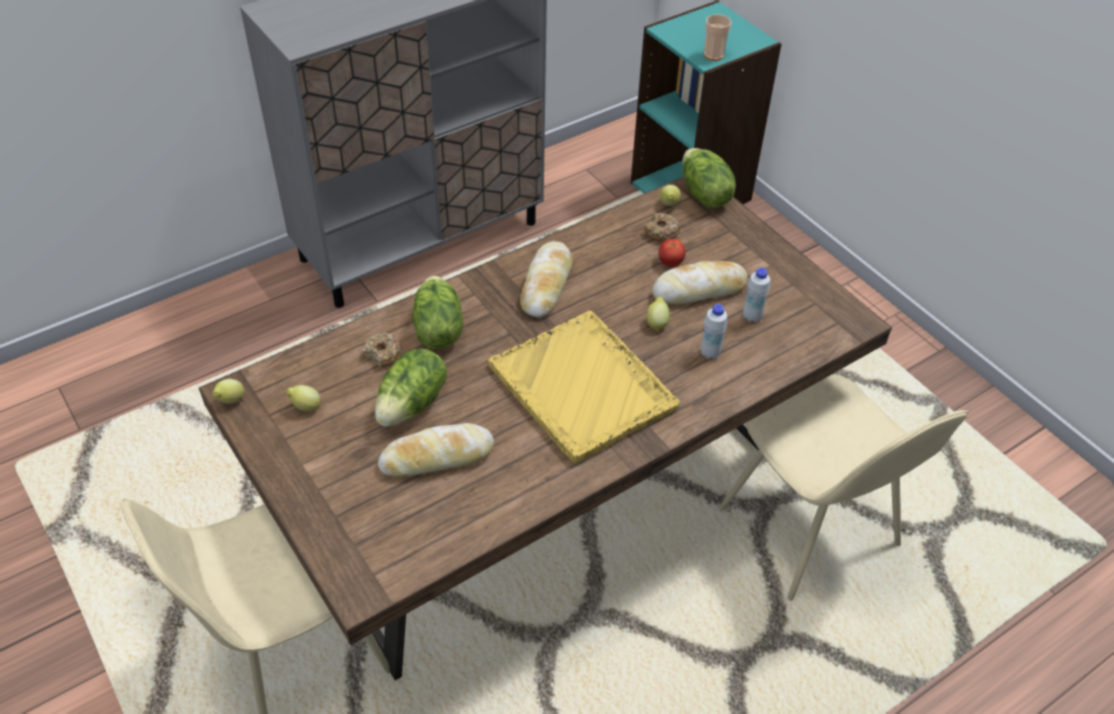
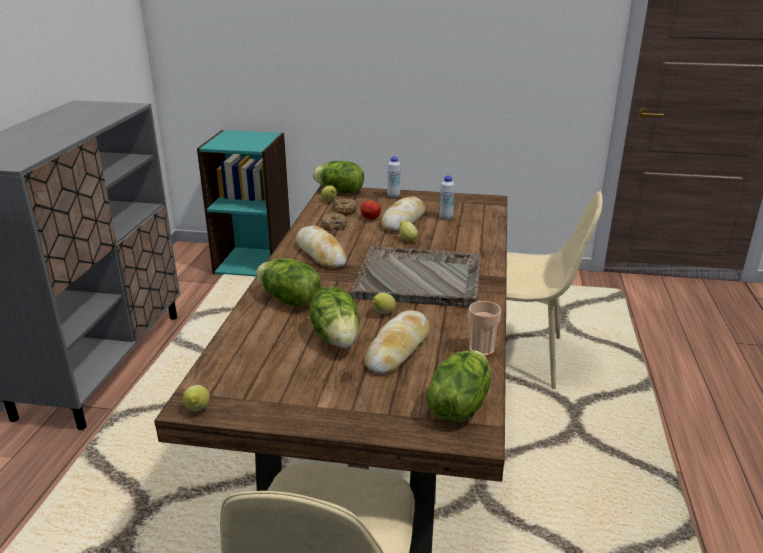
camera: 45 degrees left, 20 degrees down
lemon [286,385,320,412] -> lemon moved to [373,293,396,314]
donut [363,332,403,367] -> donut moved to [321,213,347,231]
yellow tray [488,311,680,463] -> grey tray [350,246,482,307]
white bottle [700,304,727,359] -> white bottle moved to [387,156,401,198]
cup [704,14,731,61] -> cup moved to [469,301,501,357]
none -> lettuce [426,350,491,422]

